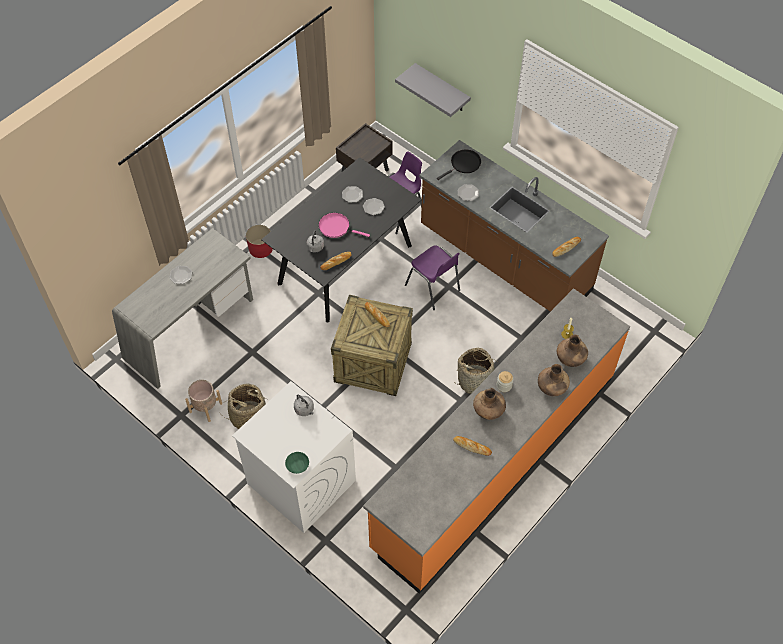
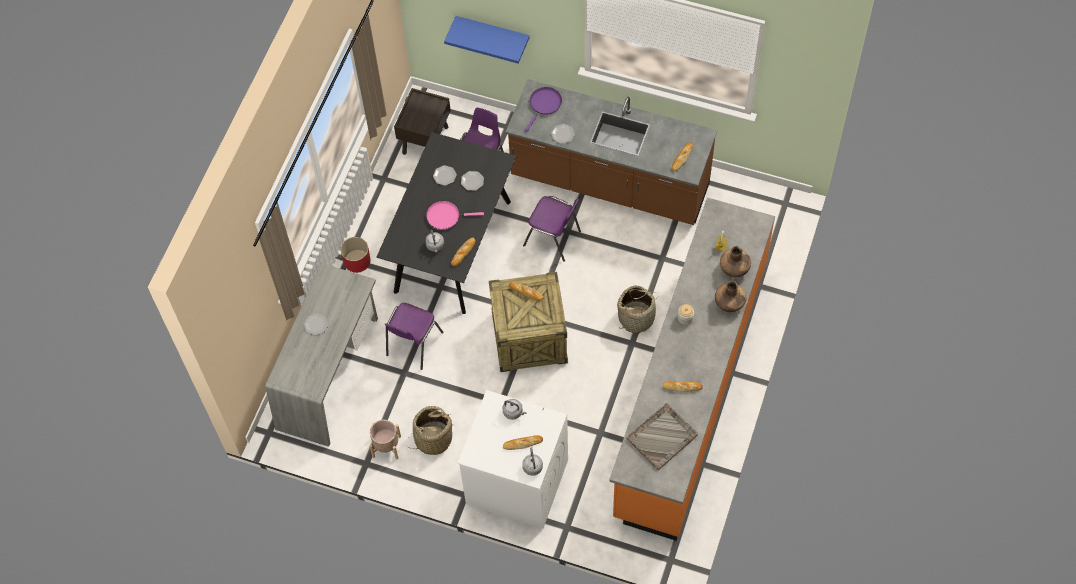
camera: 20 degrees left, 5 degrees up
green bowl [285,452,309,474] -> grey kettle [522,447,543,476]
grey shelf [395,63,471,117] -> blue shelf [444,16,530,64]
black frying pan [437,149,481,180] -> purple frying pan [525,87,562,131]
brown vase [473,388,506,420] -> none
none -> purple chair [385,303,443,370]
none -> bread [503,435,543,450]
none -> grey tray [626,403,698,470]

